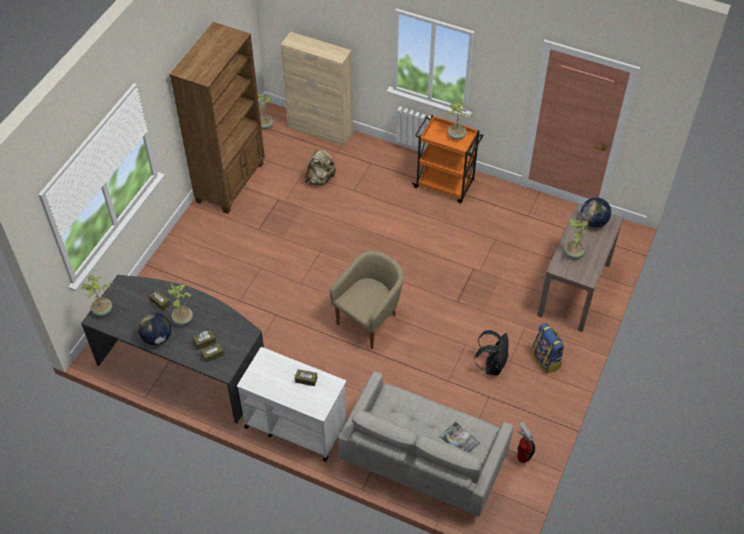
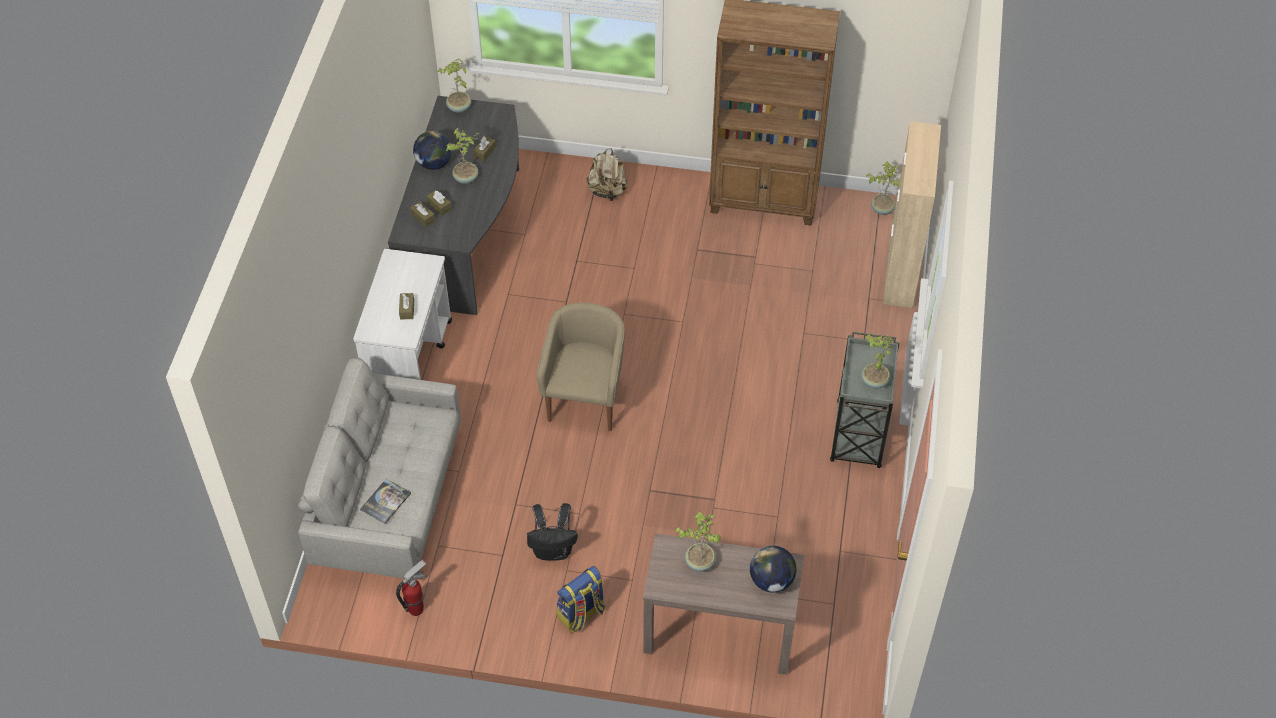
camera: 75 degrees right, 0 degrees up
beige backpack [305,149,336,185] -> beige backpack moved to [586,148,627,202]
beige armchair [330,251,403,349] -> beige armchair turned 105 degrees counterclockwise [537,303,625,431]
orange cart [412,115,483,203] -> grey cart [830,331,900,468]

